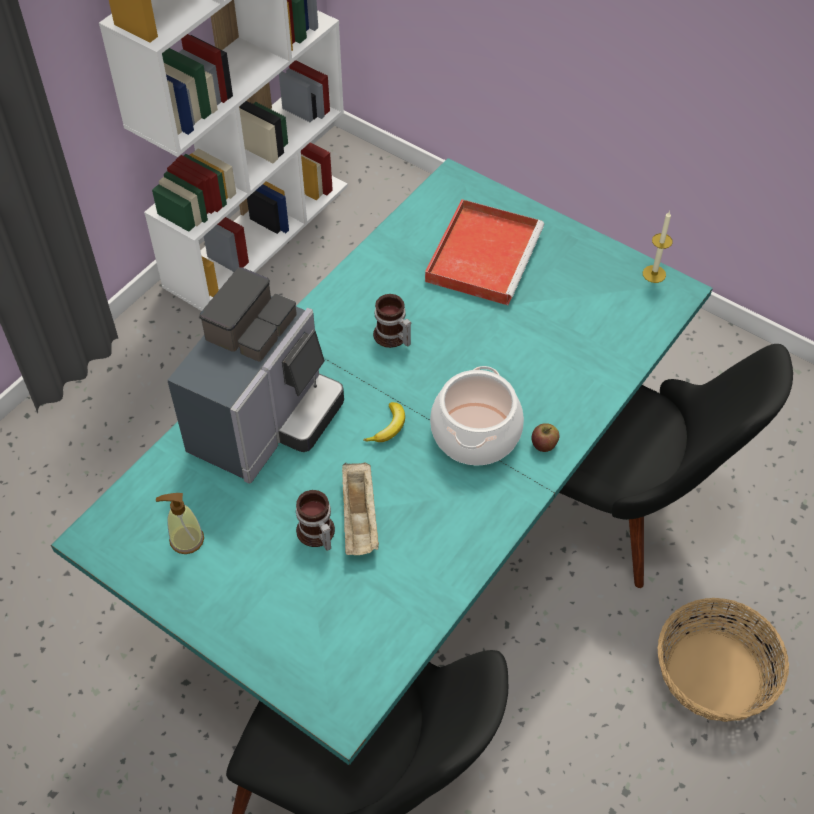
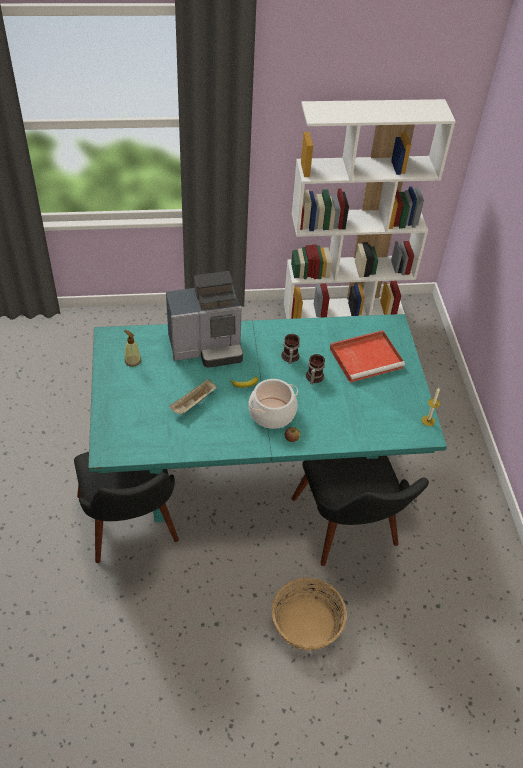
camera: 45 degrees right, 5 degrees down
mug [296,490,335,551] -> mug moved to [306,354,325,384]

